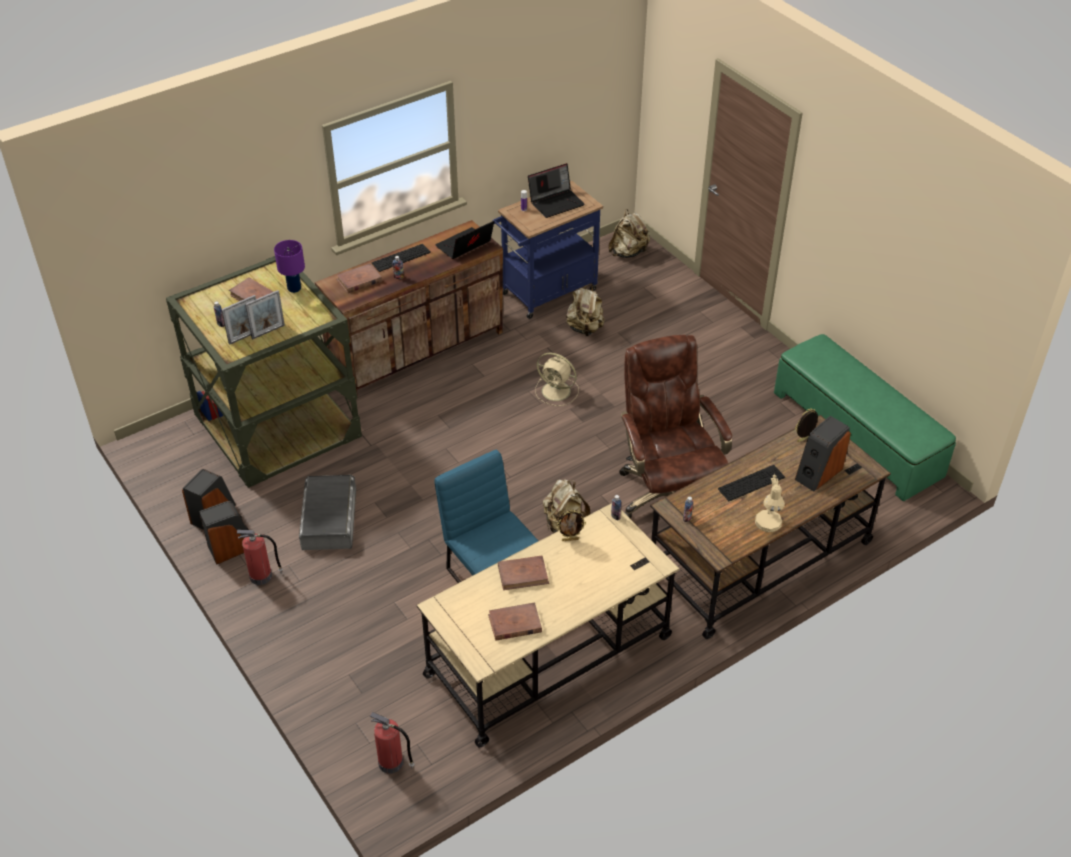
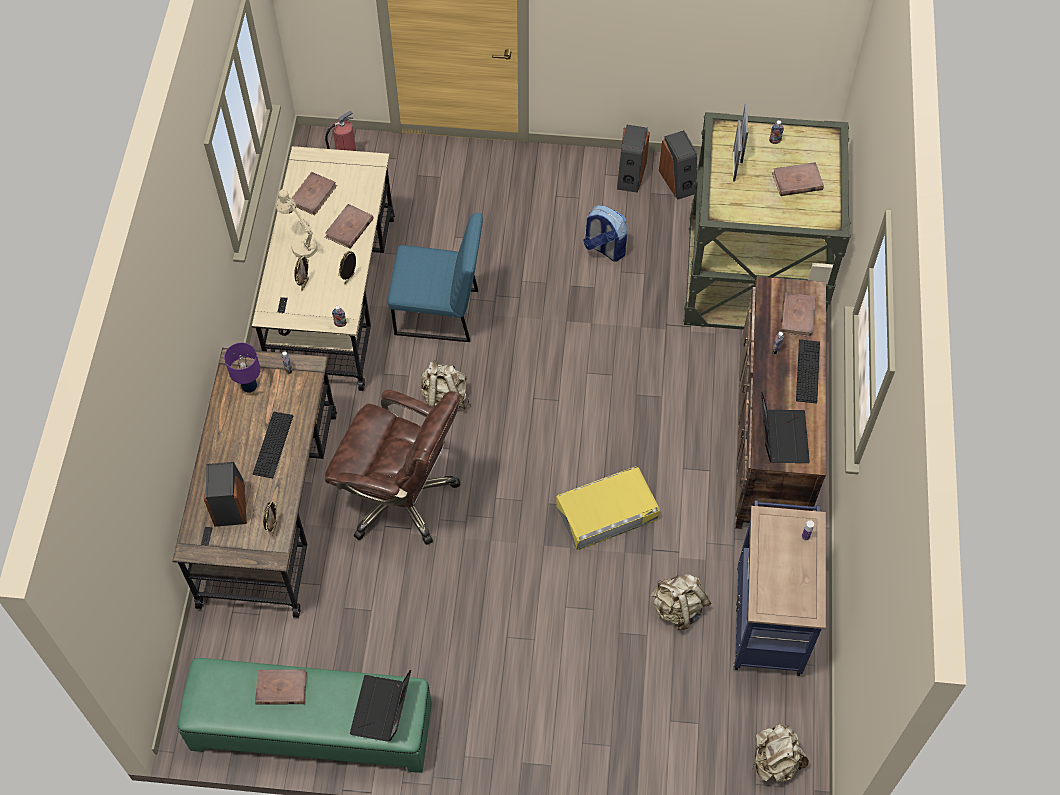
camera: 130 degrees right, 15 degrees up
fire extinguisher [236,529,283,585] -> none
purple table lamp [274,240,305,293] -> purple table lamp moved to [224,343,261,393]
grey storage box [299,475,356,550] -> backpack [583,205,627,262]
laptop [528,163,585,218] -> laptop moved to [350,670,411,742]
beige fan [535,353,579,406] -> yellow storage box [556,466,659,550]
beige table lamp [755,474,785,532] -> beige table lamp moved to [276,189,318,258]
none -> brown book [255,669,307,705]
none -> picture frame [294,256,309,291]

